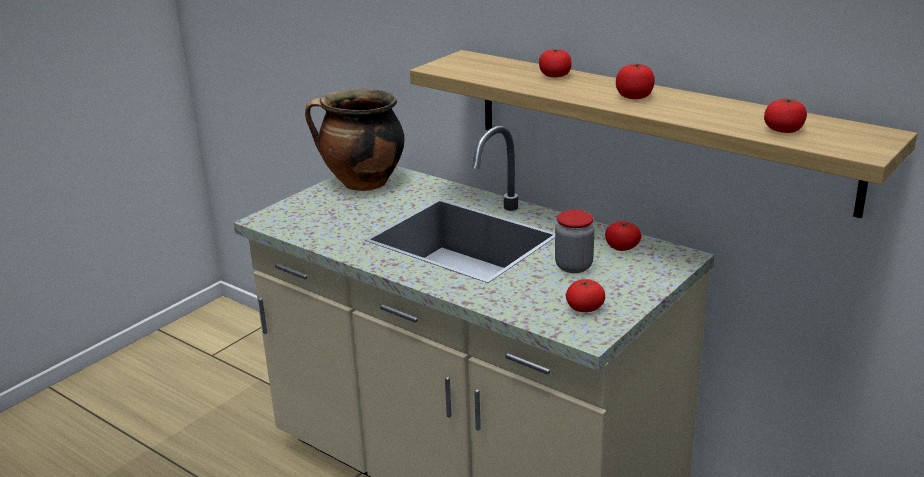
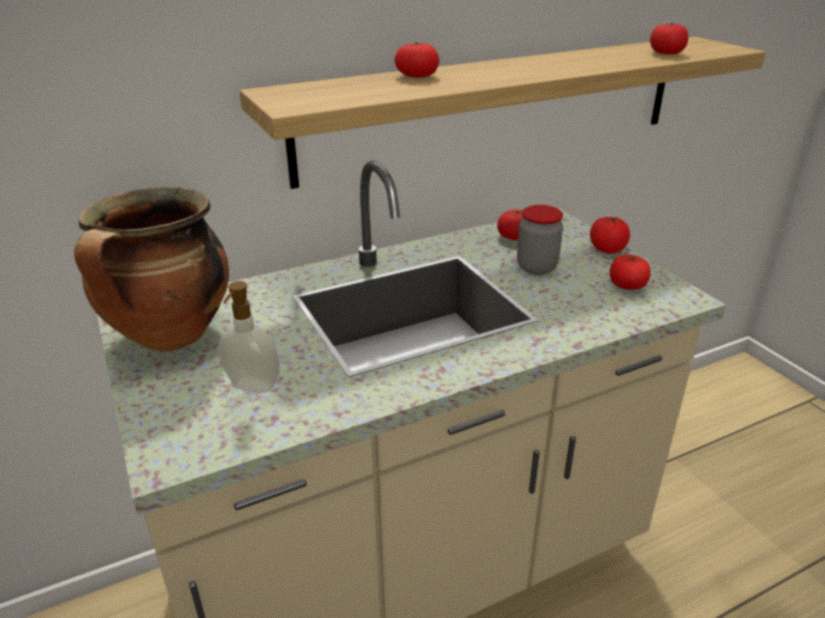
camera: 65 degrees left, 5 degrees up
tomato [616,64,655,99] -> tomato moved to [590,217,630,254]
none -> soap dispenser [218,281,280,393]

